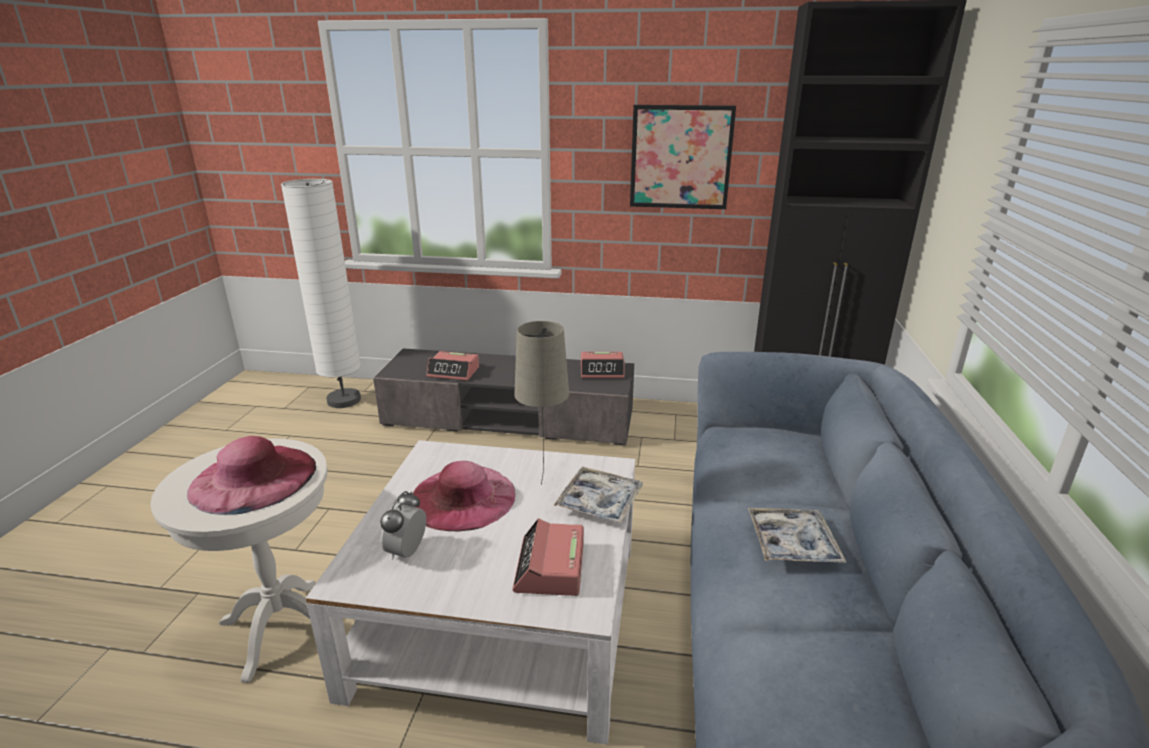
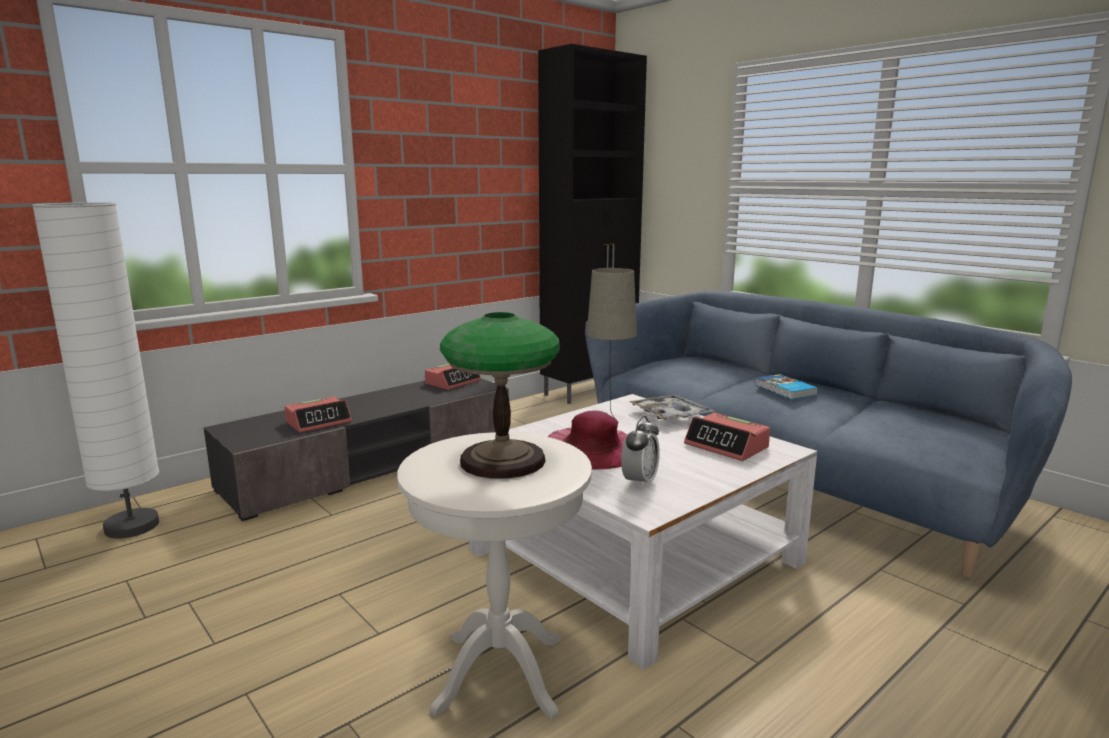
camera: 50 degrees left, 10 degrees down
pink hat [187,436,316,515] -> table lamp [440,312,560,479]
alarm clock [380,491,426,560] -> alarm clock turned 120 degrees counterclockwise [621,416,660,489]
picture [630,105,736,209] -> none
tray [748,508,846,563] -> book [756,374,818,400]

